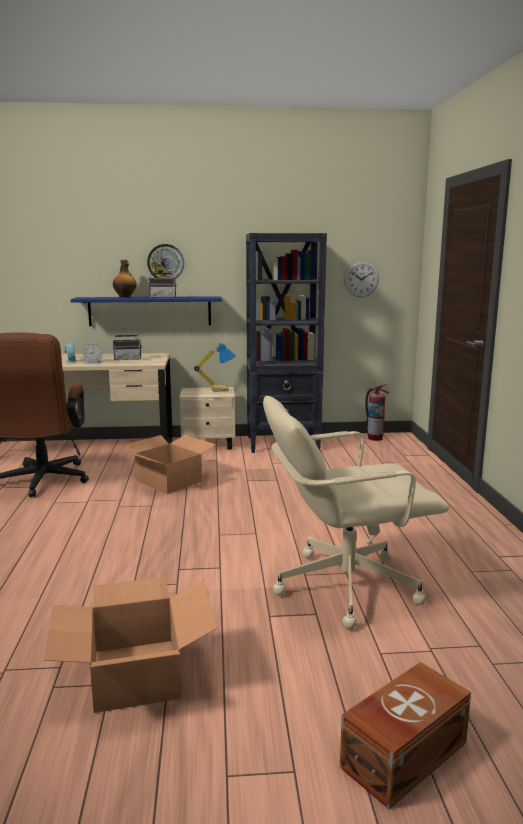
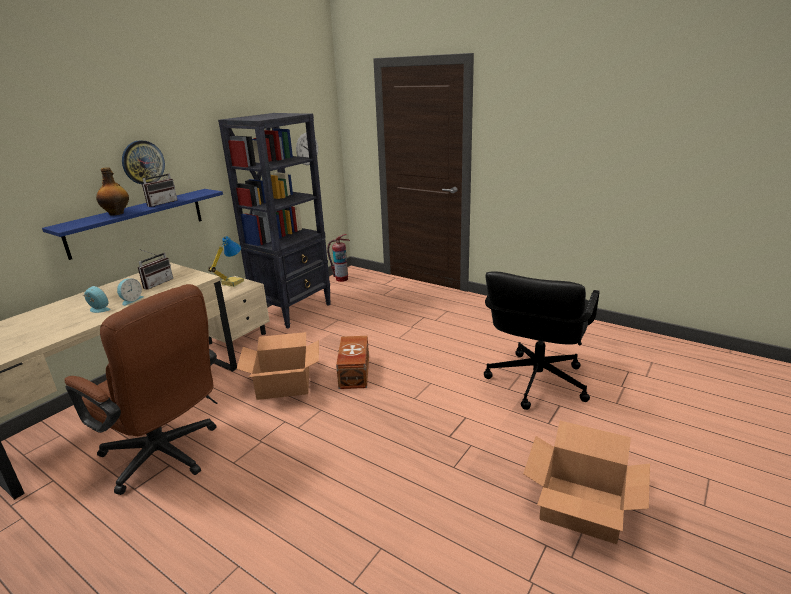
camera: 50 degrees left, 10 degrees up
beige office chair [263,396,449,629] -> black office chair [484,271,600,410]
brown storage box [340,662,471,810] -> brown storage box moved to [336,336,369,389]

